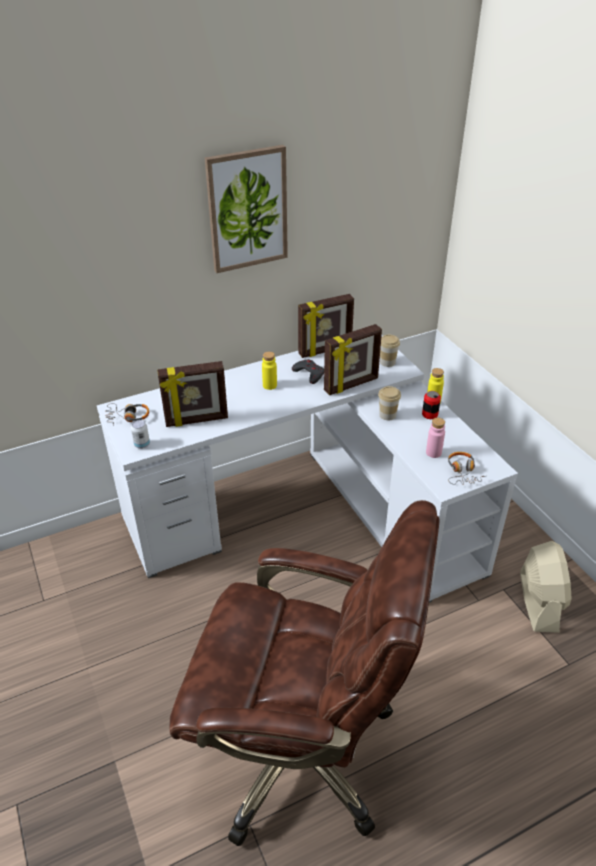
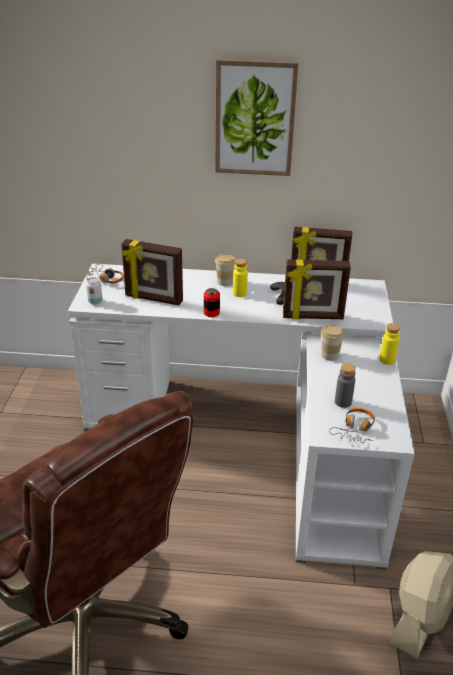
camera: 30 degrees right, 5 degrees down
cup [380,335,400,367] -> cup moved to [215,254,236,286]
can [422,391,441,419] -> can moved to [204,288,220,317]
pink bottle [426,418,445,458] -> grey bottle [335,363,355,408]

